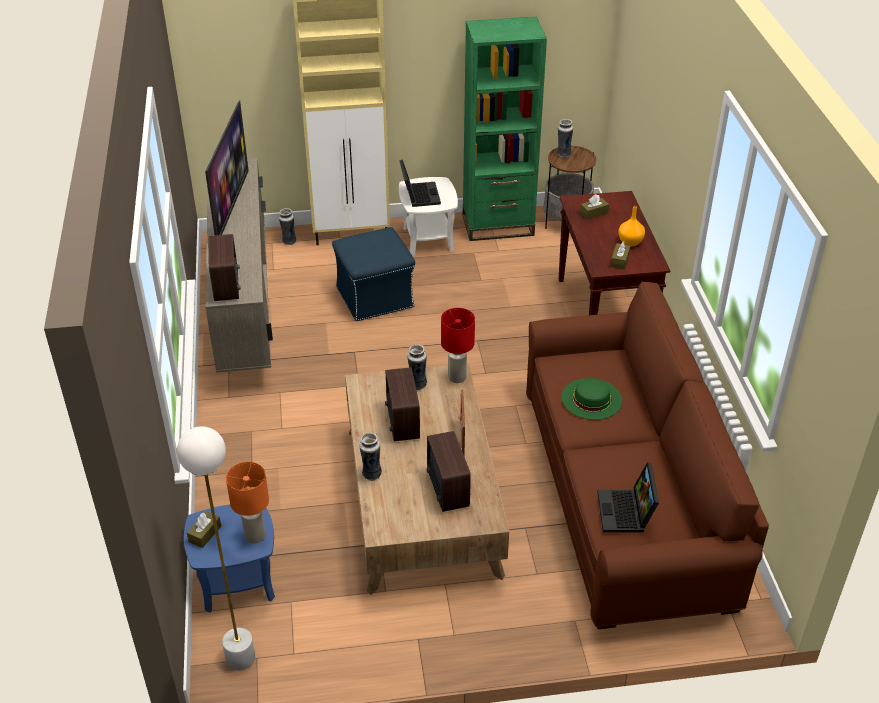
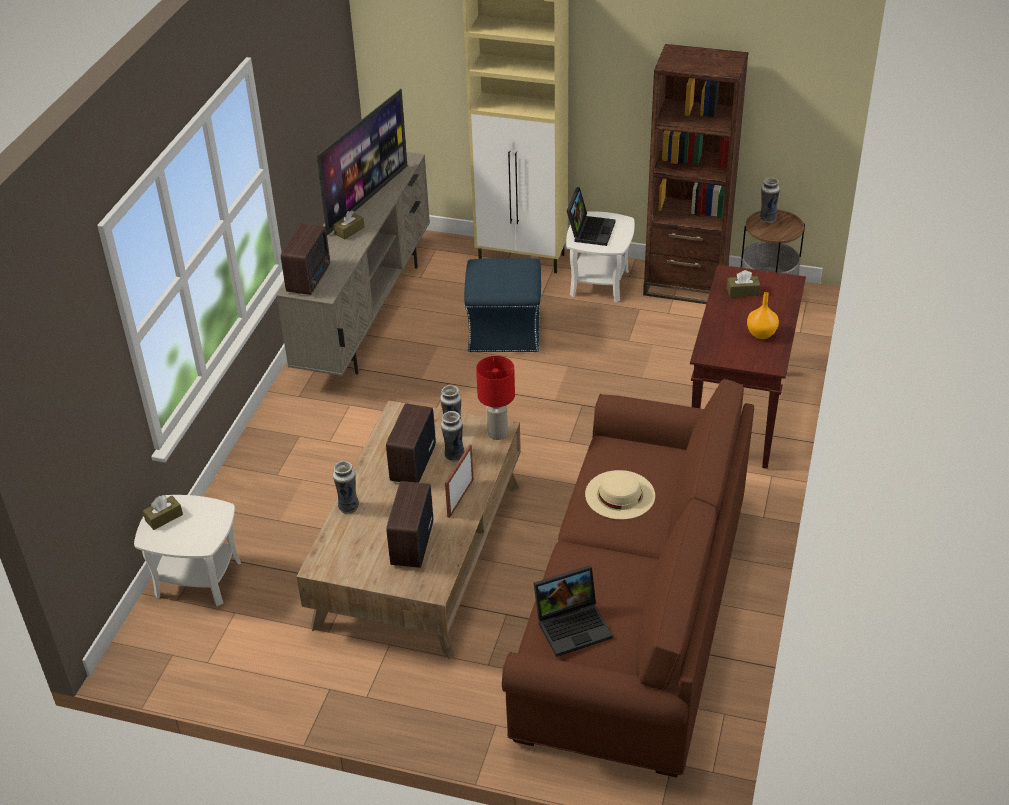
camera: 25 degrees right, 0 degrees up
white floor lamp [177,426,255,671] -> none
blue side table [184,504,275,613] -> white side table [134,495,241,606]
orange table lamp [226,462,269,544] -> none
vase [279,208,296,245] -> vase moved to [441,411,465,461]
green bookcase [463,17,547,241] -> brown bookcase [643,44,749,304]
green hat [561,378,622,420] -> beige hat [585,470,655,520]
laptop [598,462,659,533] -> laptop turned 135 degrees counterclockwise [534,565,613,657]
brown tissue box [611,241,630,270] -> brown tissue box moved to [333,210,365,240]

